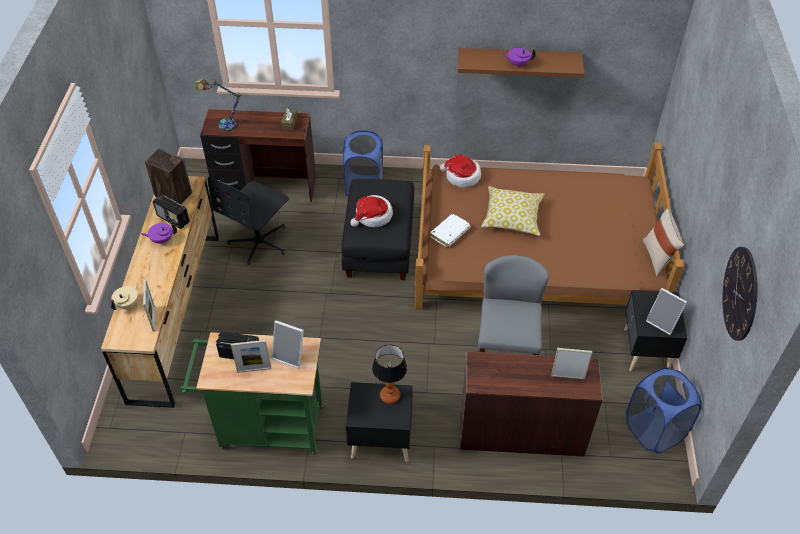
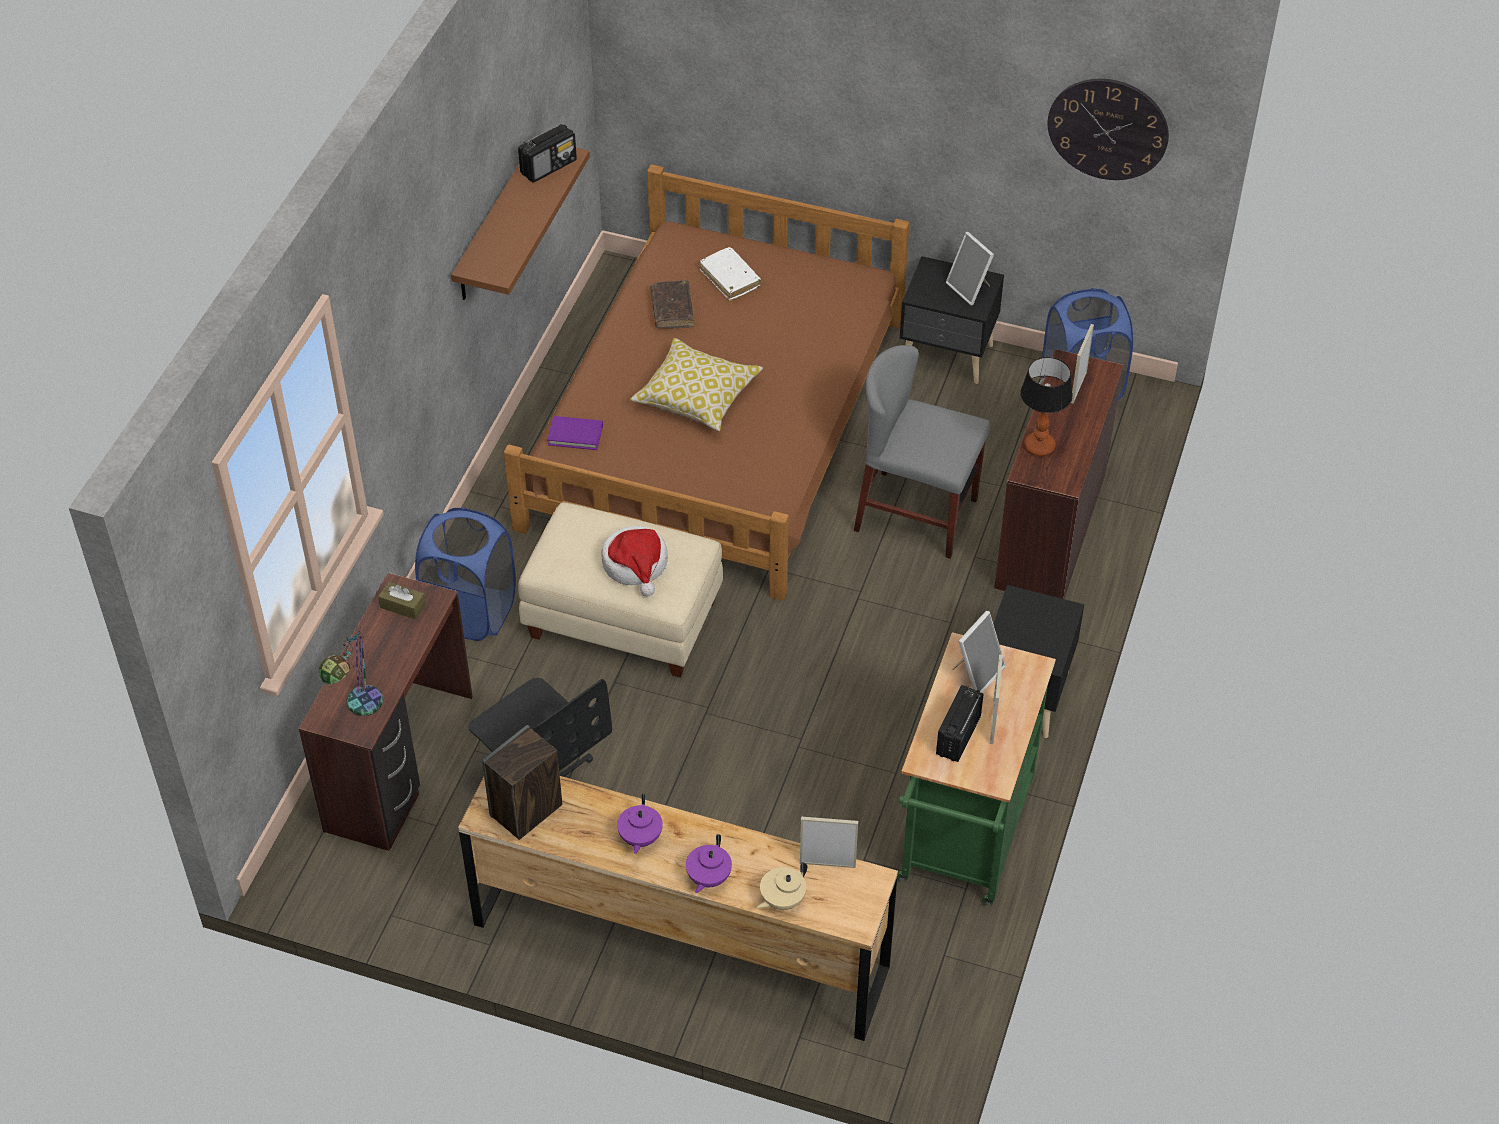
camera: 75 degrees left, 0 degrees up
beige teapot [111,283,139,310] -> beige teapot turned 90 degrees counterclockwise [756,862,807,910]
radio [153,195,190,229] -> radio moved to [518,124,577,183]
black ottoman [341,179,414,280] -> beige ottoman [518,502,723,677]
table lamp [372,344,407,404] -> table lamp moved to [1020,357,1073,456]
white book [430,214,471,247] -> white book moved to [700,247,761,301]
hat [440,154,481,188] -> purple book [547,416,603,450]
purple teapot [502,48,536,68] -> purple teapot moved to [686,834,732,893]
beige pillow [642,208,685,276] -> none
picture frame [646,288,687,335] -> picture frame turned 90 degrees clockwise [946,232,994,305]
none -> brown book [650,280,694,329]

